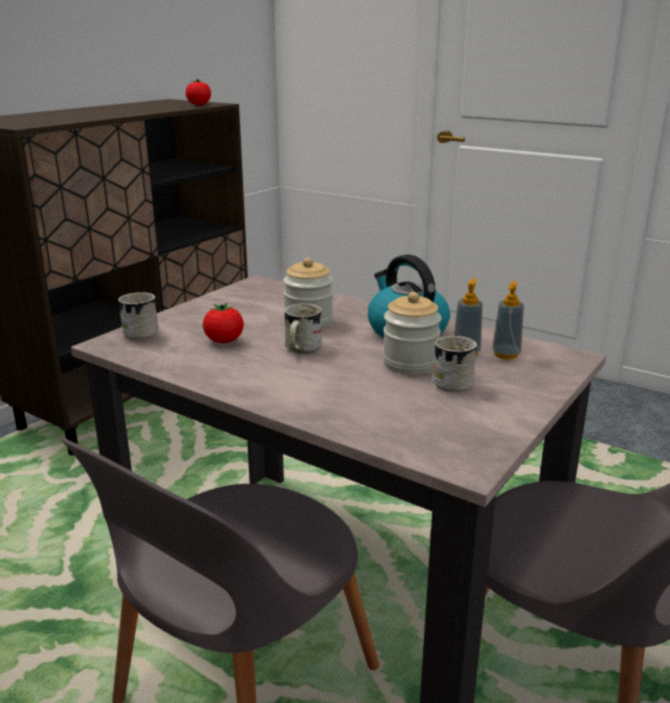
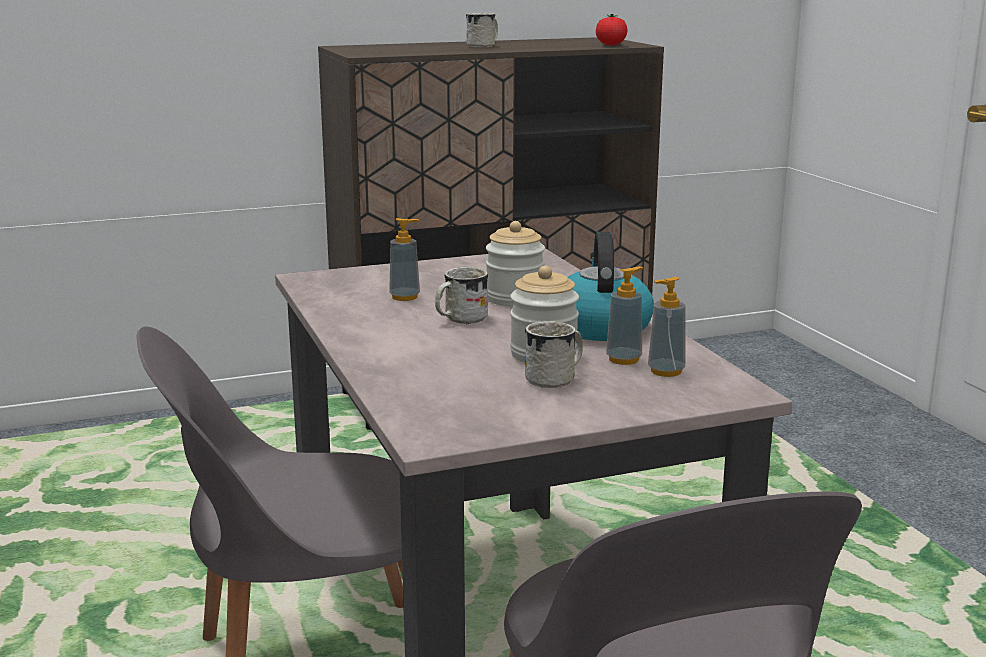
camera: 35 degrees right, 5 degrees down
white mug [118,292,159,340] -> white mug moved to [466,13,498,48]
tomato [203,303,244,343] -> soap dispenser [389,218,420,301]

